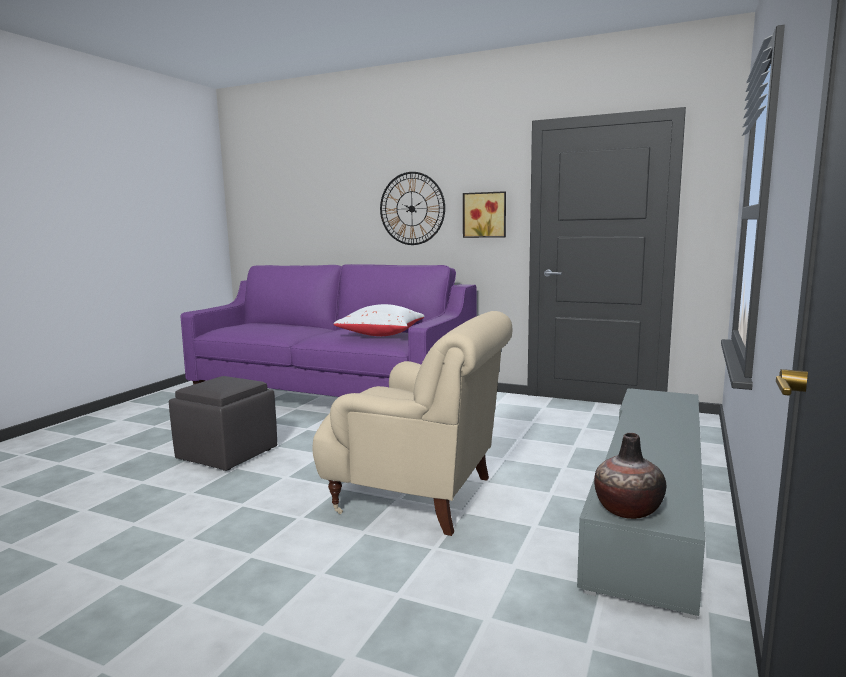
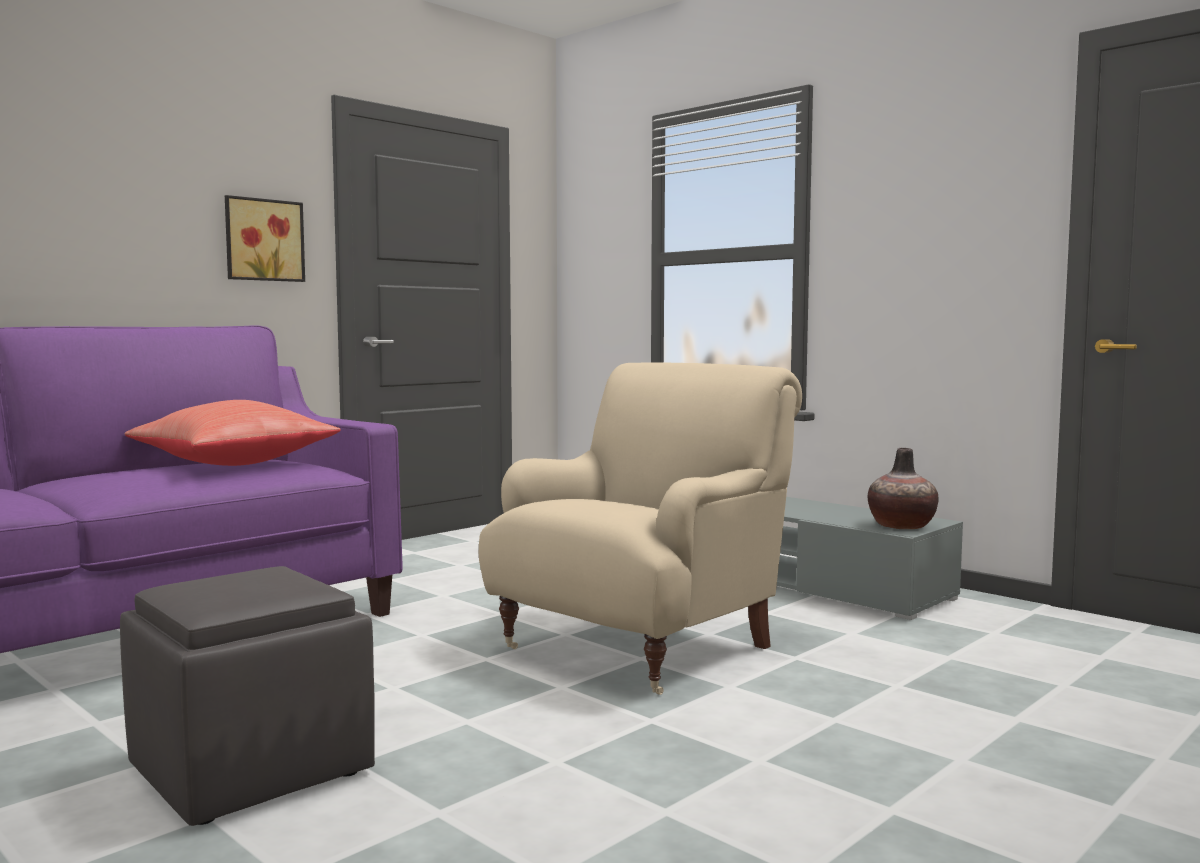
camera: 70 degrees left, 5 degrees down
white pillow [333,304,424,336] -> red pillow [124,400,341,466]
wall clock [380,172,445,245] -> none

